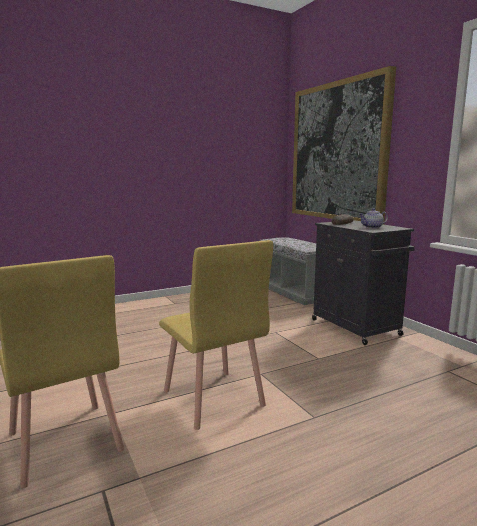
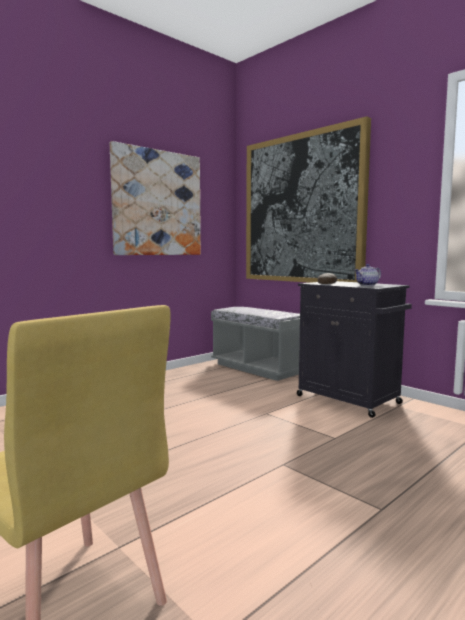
camera: 15 degrees left, 5 degrees down
yellow chair [159,240,273,430] -> none
none -> picture [110,141,201,255]

